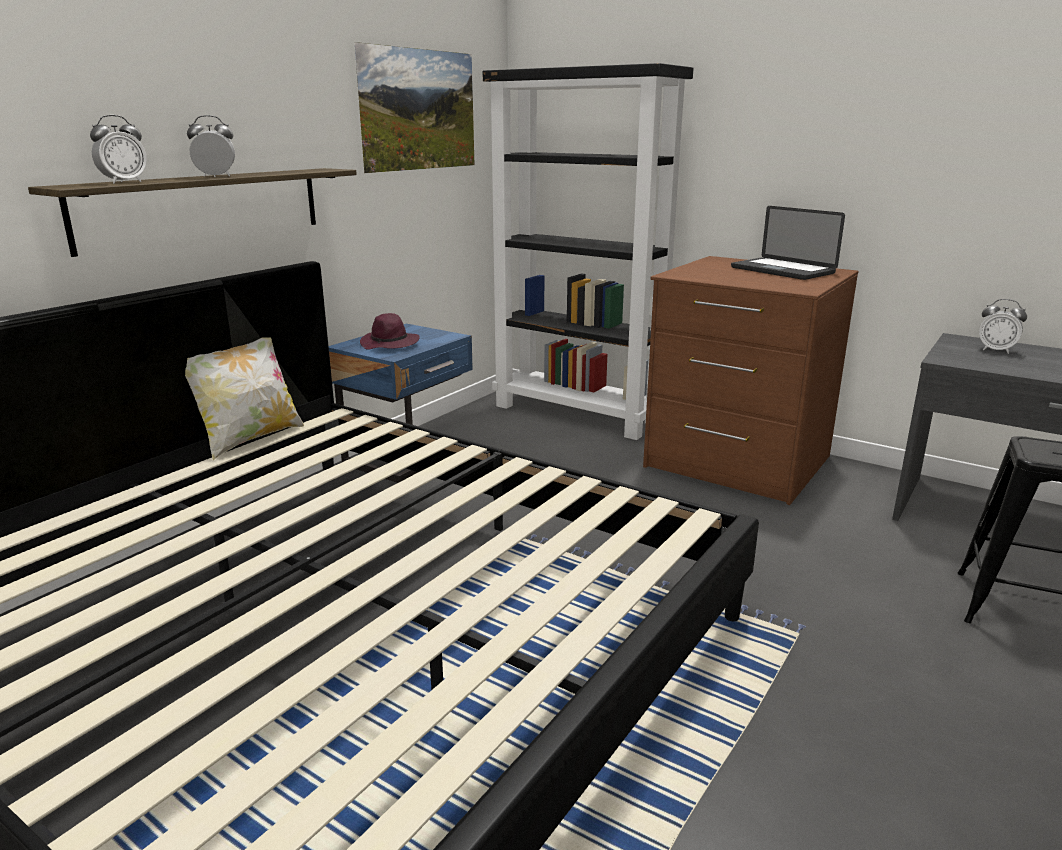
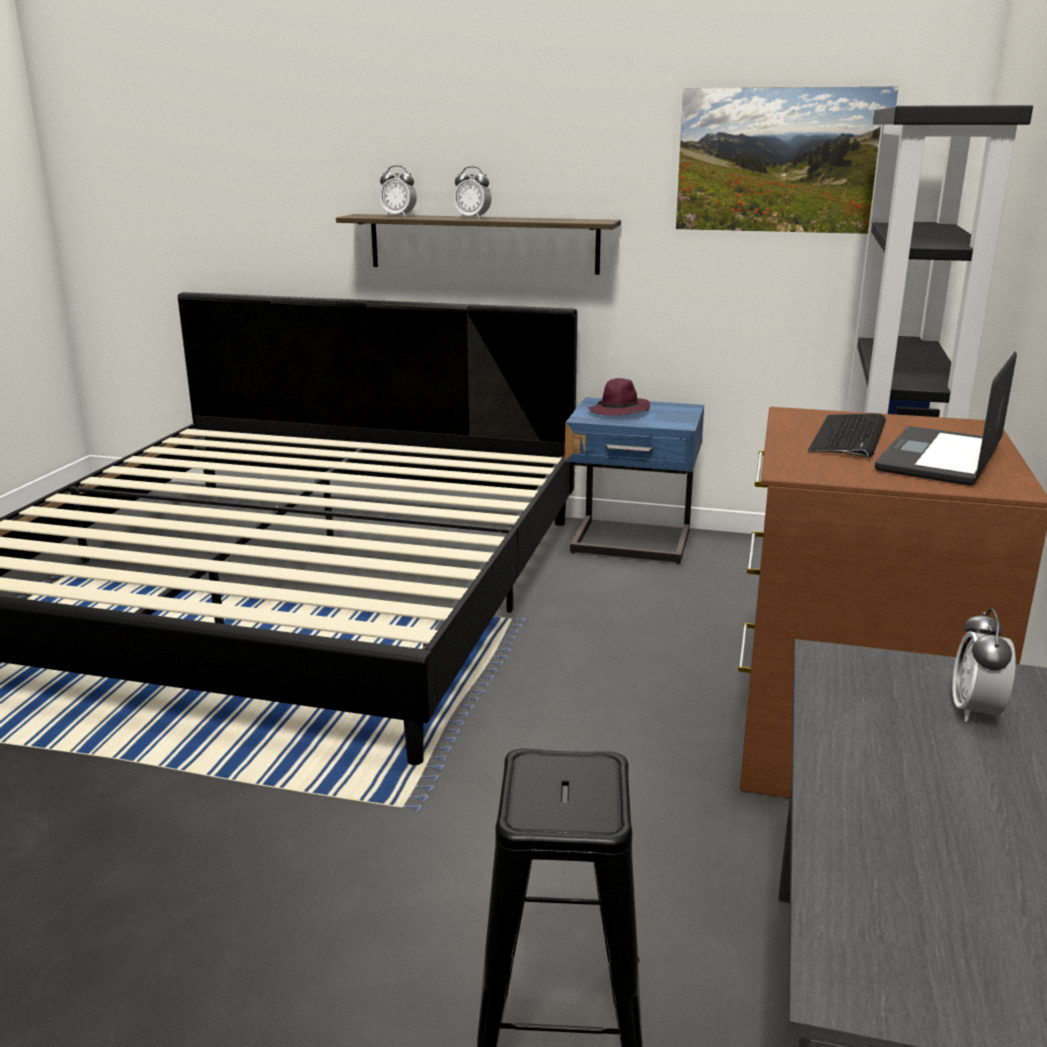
camera: 70 degrees right, 0 degrees up
pillow [185,337,304,460] -> none
alarm clock [187,115,235,177] -> alarm clock turned 150 degrees clockwise [454,166,492,219]
none -> keyboard [808,413,886,458]

